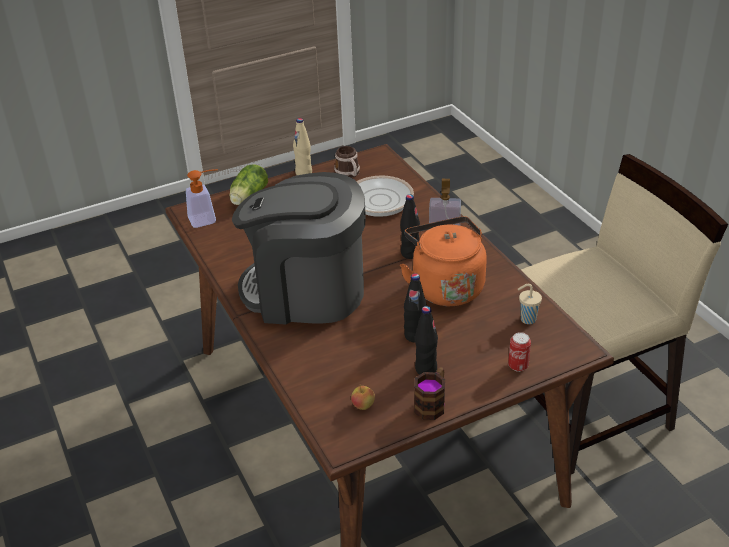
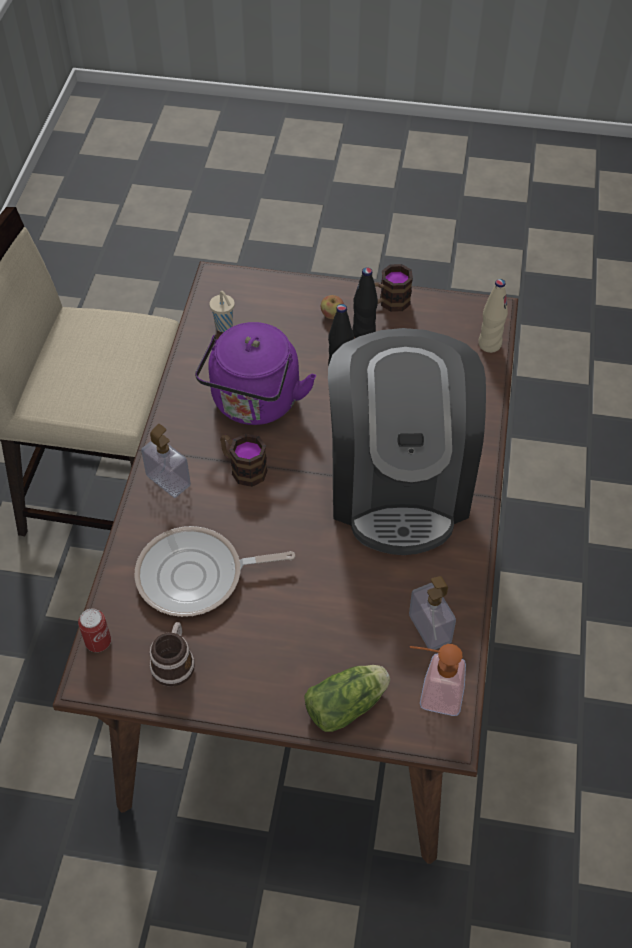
camera: 145 degrees left, 15 degrees up
coffee machine [232,172,366,325] -> coffee machine turned 45 degrees clockwise [328,328,486,555]
beige bottle [293,118,312,175] -> beige bottle moved to [479,279,508,353]
apple [351,385,375,410] -> apple moved to [321,295,344,319]
black bottle [400,194,420,259] -> mug [220,434,268,487]
orange kettle [400,216,487,306] -> purple kettle [195,322,316,425]
can [508,332,531,372] -> can moved to [78,609,111,652]
none -> soap dispenser [409,576,456,650]

